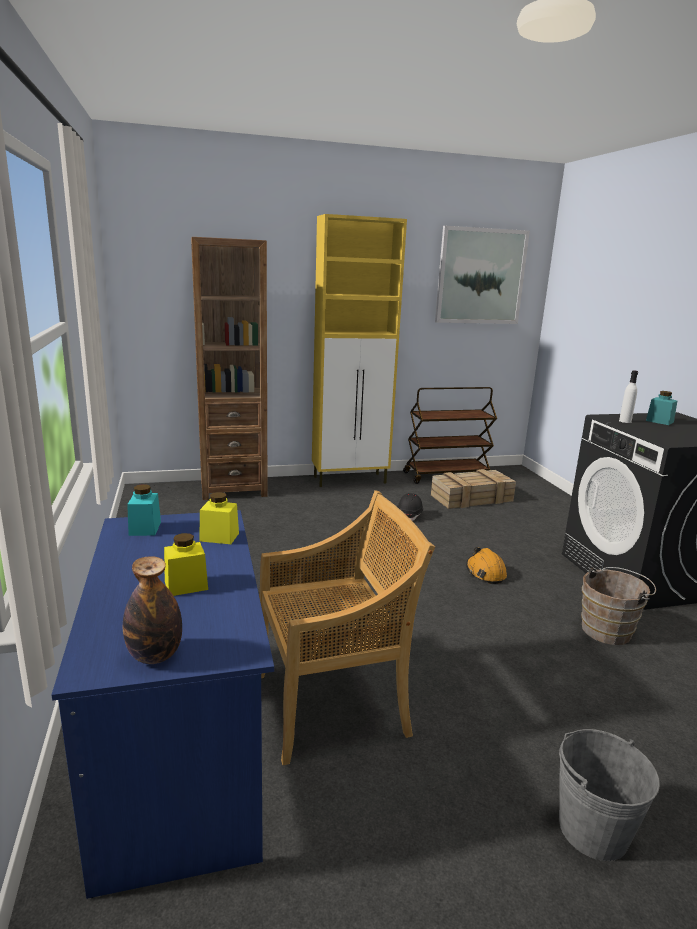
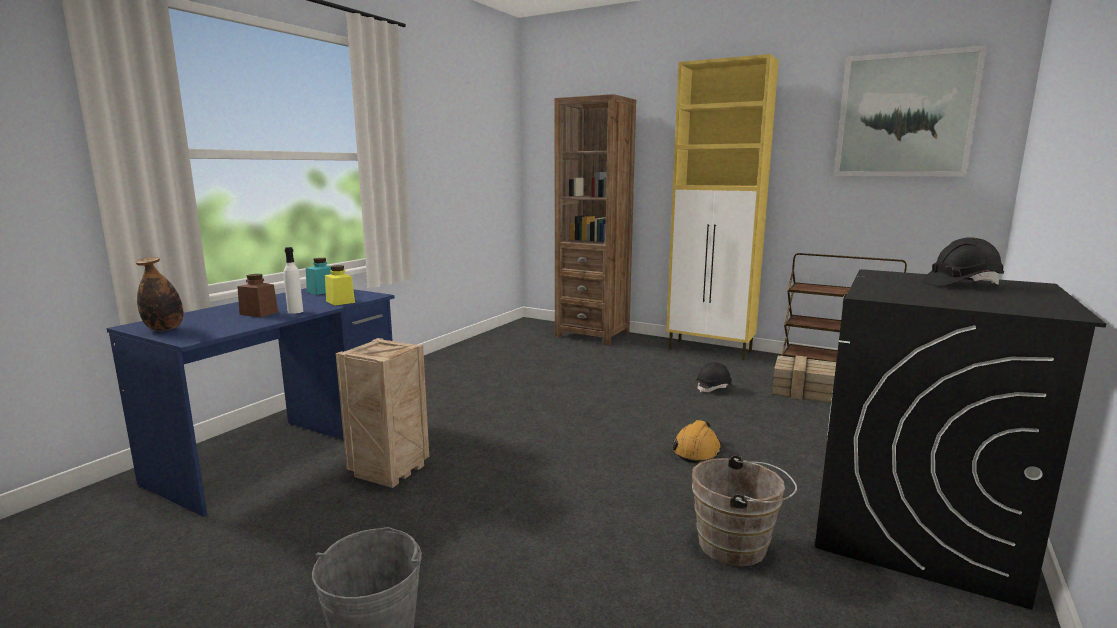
camera: 45 degrees right, 5 degrees down
yellow jar [164,533,208,596] -> brown jar [237,274,278,317]
beige chair [259,490,435,765] -> crate [336,338,429,488]
white bottle [619,370,638,423] -> white bottle moved to [284,247,303,314]
turquoise jar [646,391,677,425] -> black hard hat [922,237,1004,286]

